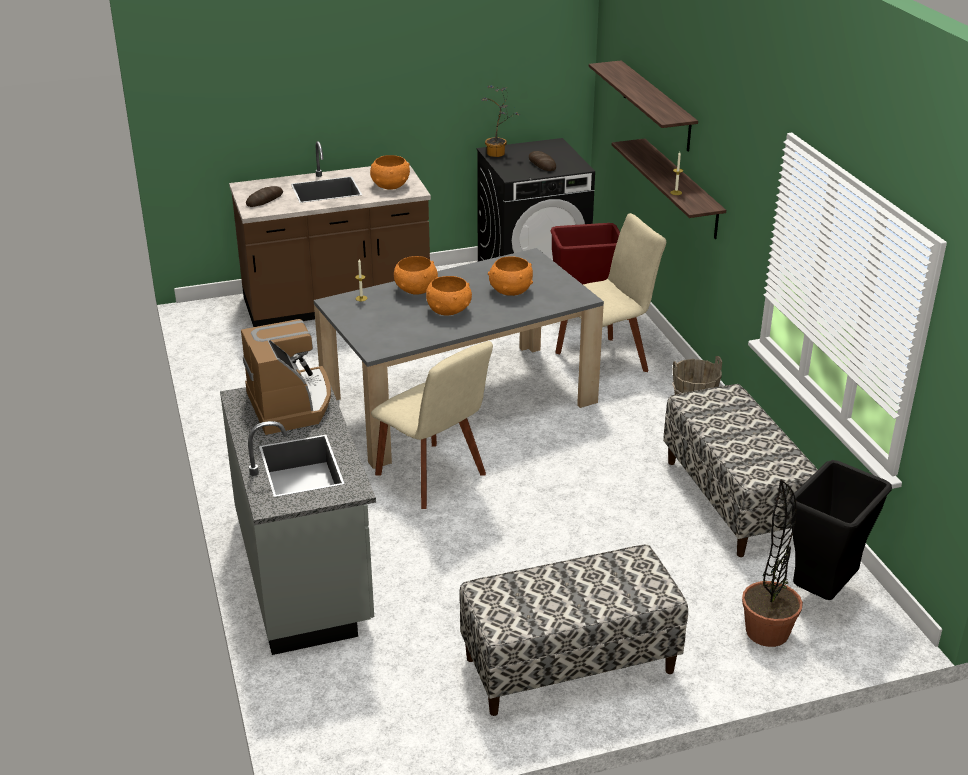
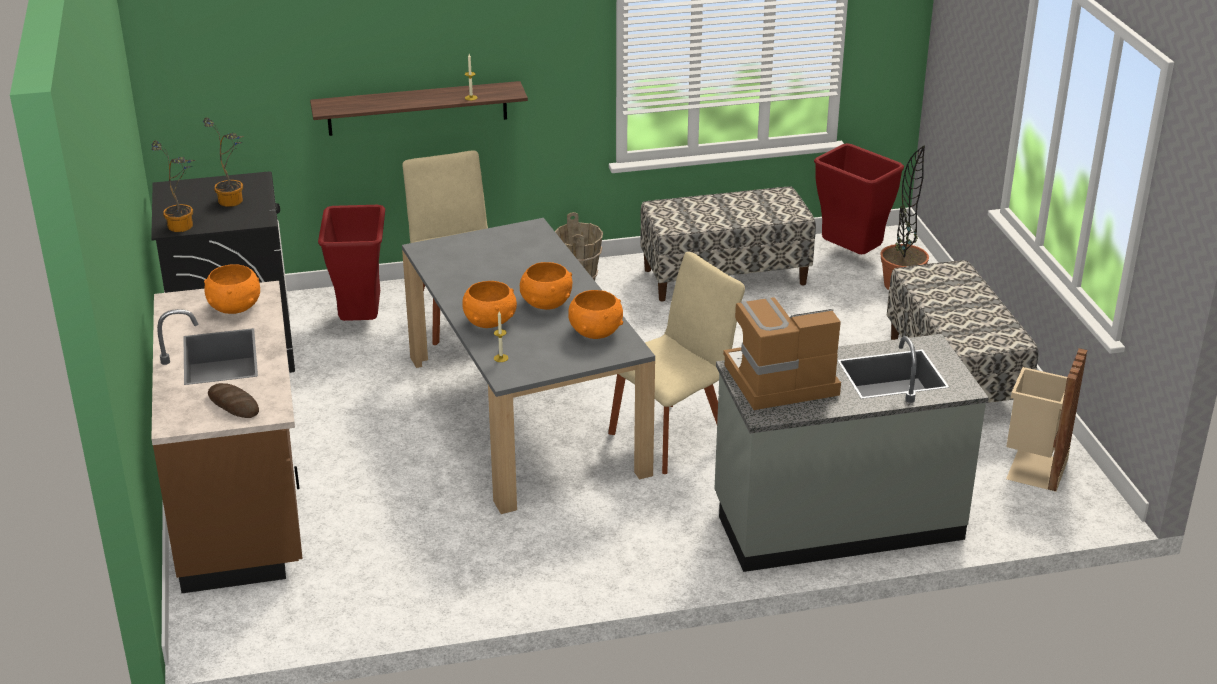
camera: 85 degrees left, 0 degrees up
orange bowl [488,256,533,296] -> orange bowl moved to [568,290,623,339]
bread [529,151,556,171] -> potted plant [203,117,244,207]
shelf [589,60,698,152] -> none
black trash can [790,460,892,600] -> red trash can [814,143,904,254]
none -> beige trash can [1006,348,1087,492]

